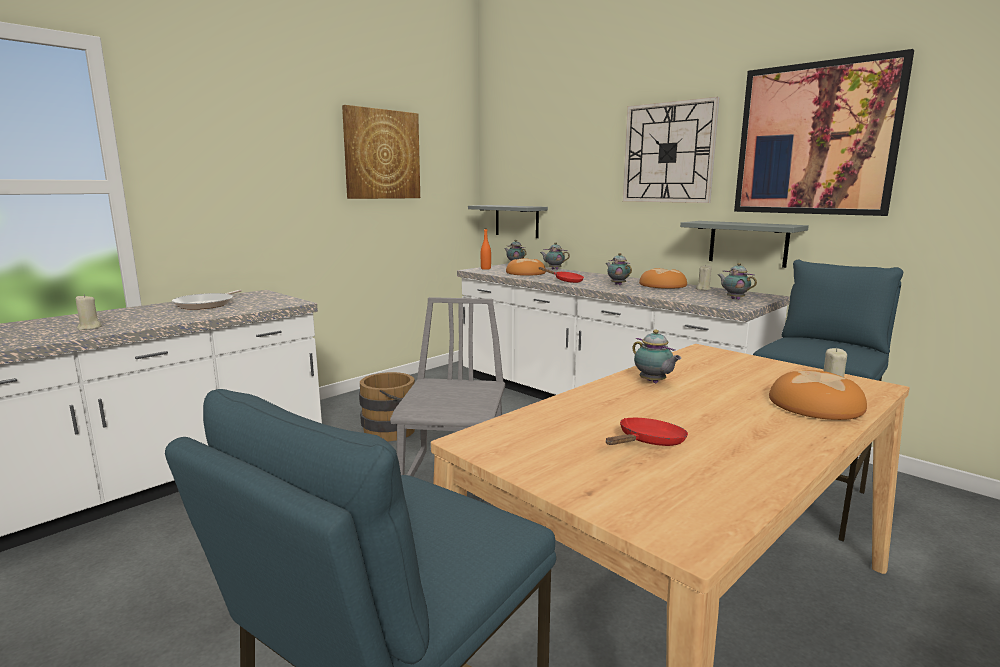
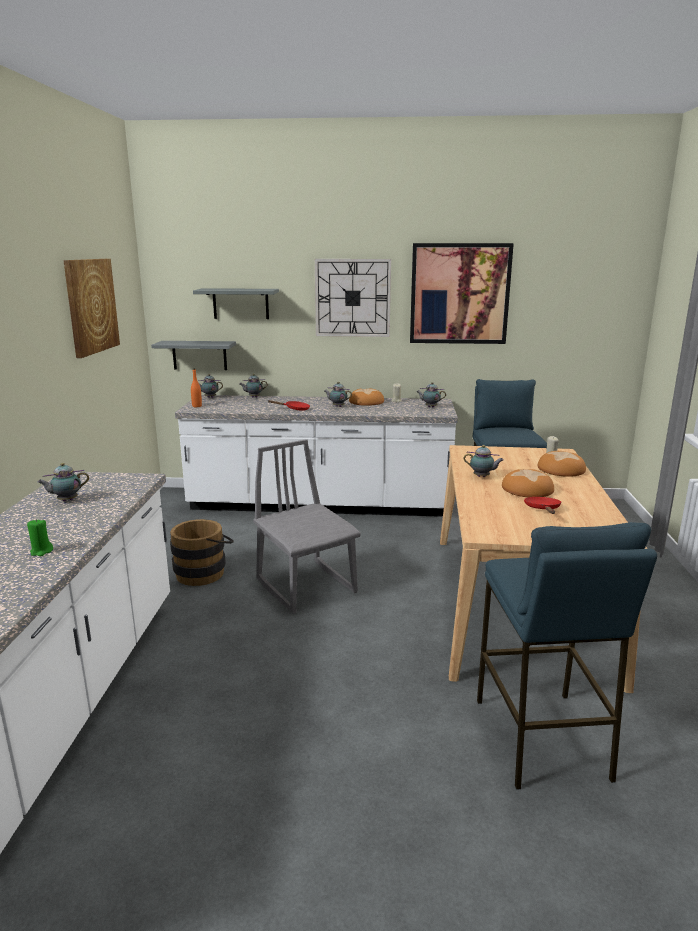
camera: 40 degrees left, 5 degrees up
beige candle [76,295,102,330] -> green candle [27,519,53,556]
frying pan [172,290,242,310] -> teapot [38,463,89,501]
bread [506,258,546,276] -> bread moved to [502,469,554,497]
grey shelf [680,221,809,268] -> grey shelf moved to [193,288,279,319]

